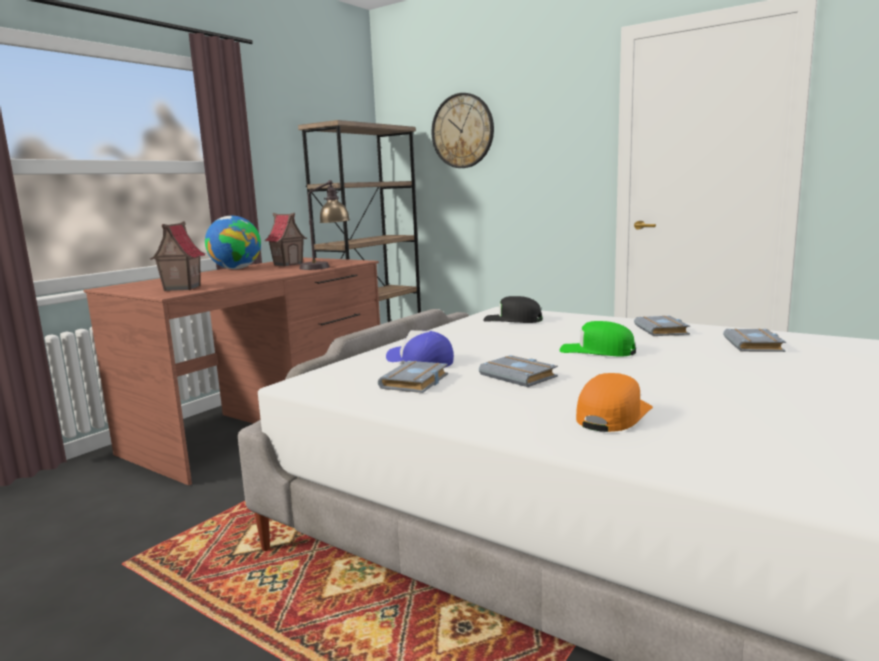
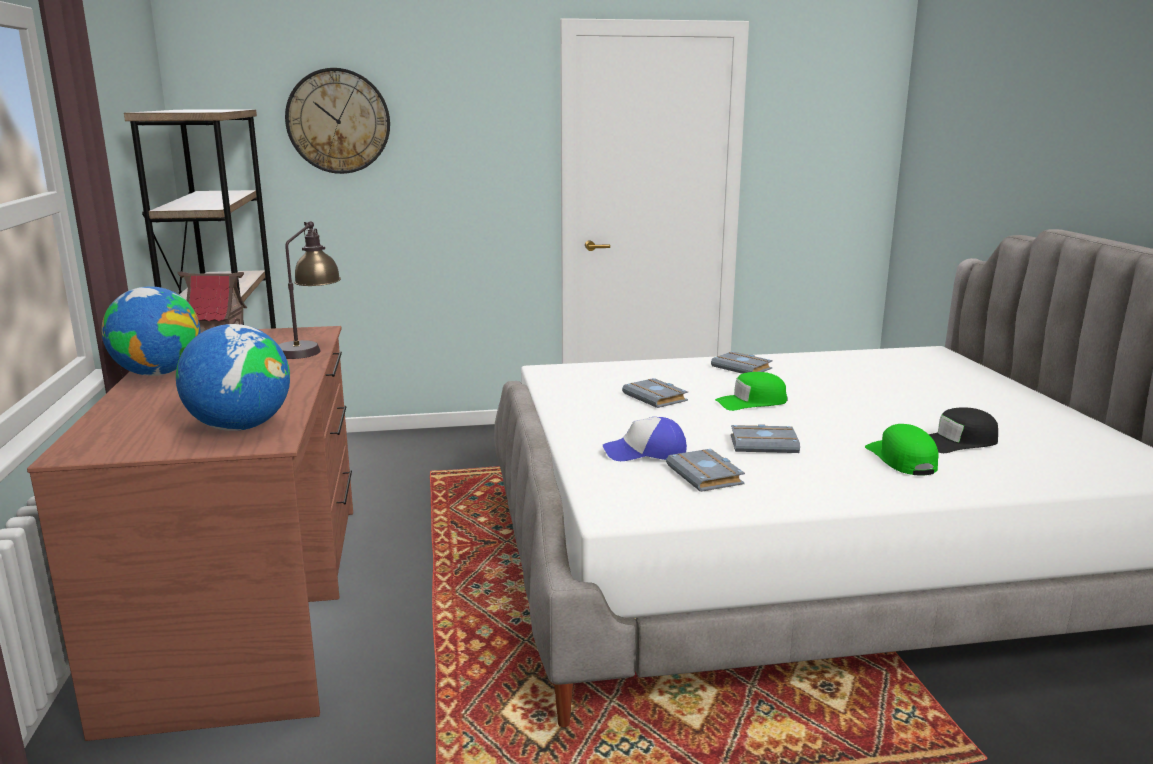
camera: 45 degrees left, 5 degrees up
toy house [150,221,205,291] -> globe [176,324,290,431]
black cap [483,296,543,323] -> black cap moved to [929,407,998,453]
orange cap [576,373,653,432] -> green cap [865,424,938,475]
grey book [723,328,786,352] -> grey book moved to [622,378,688,408]

